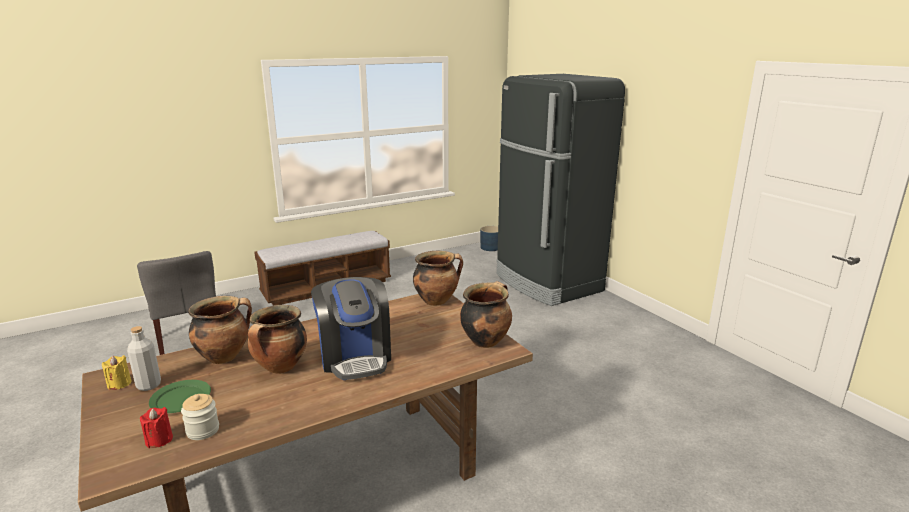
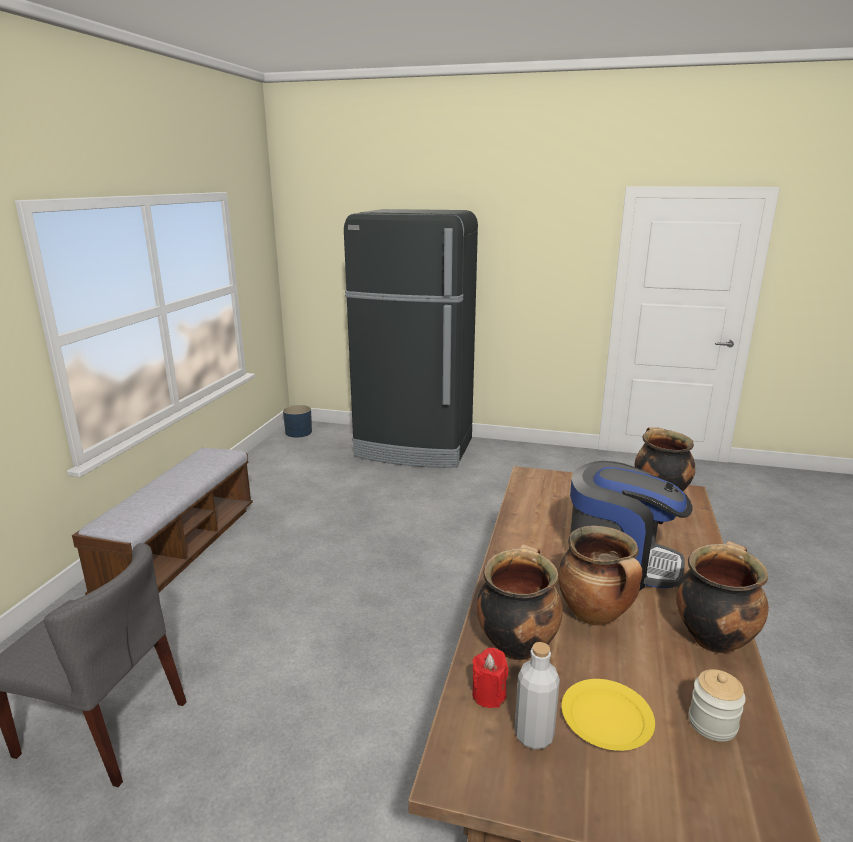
camera: 45 degrees left, 0 degrees up
yellow candle [102,355,131,390] -> none
red candle [140,407,173,448] -> red candle moved to [472,648,508,708]
green plate [149,380,211,413] -> yellow plate [561,679,655,751]
cooking pot [413,251,463,306] -> cooking pot moved to [676,541,769,653]

